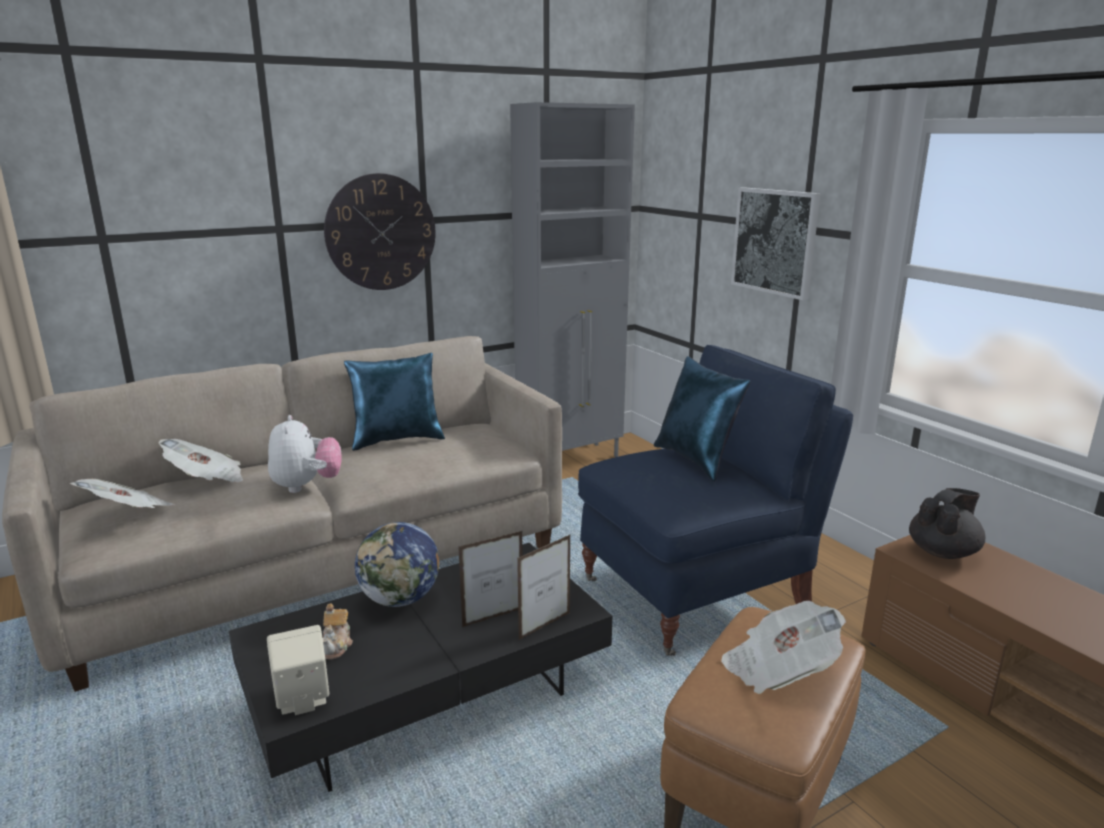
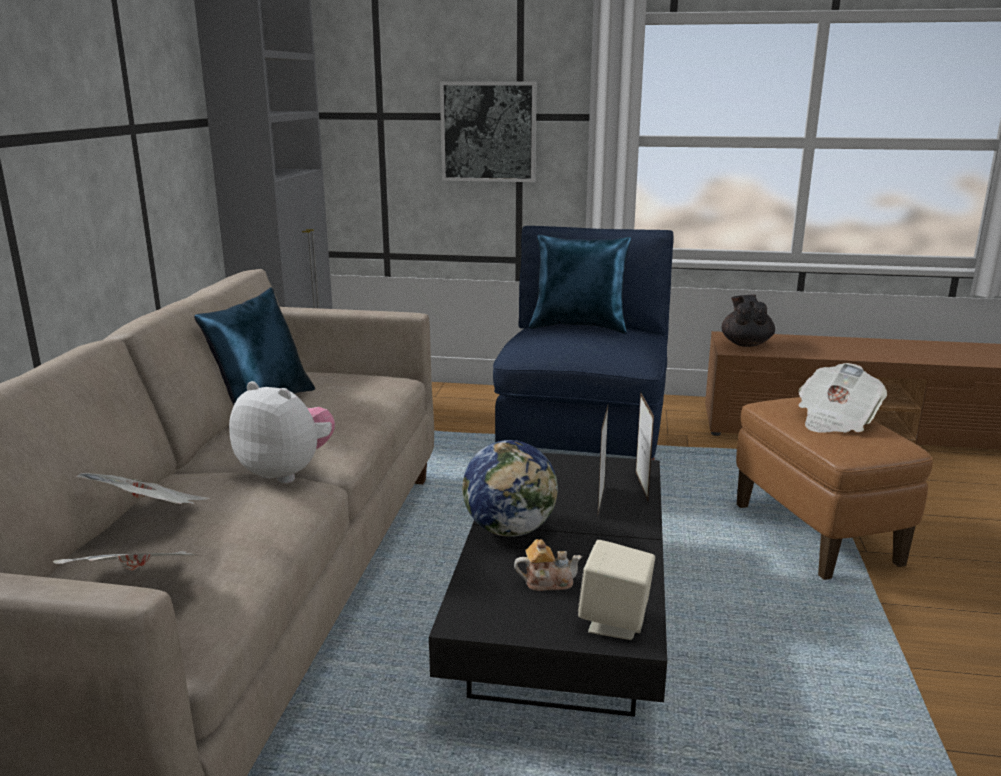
camera: 50 degrees left, 0 degrees up
teapot [323,603,353,659] -> teapot turned 45 degrees counterclockwise [514,539,582,591]
wall clock [324,173,436,290] -> none

